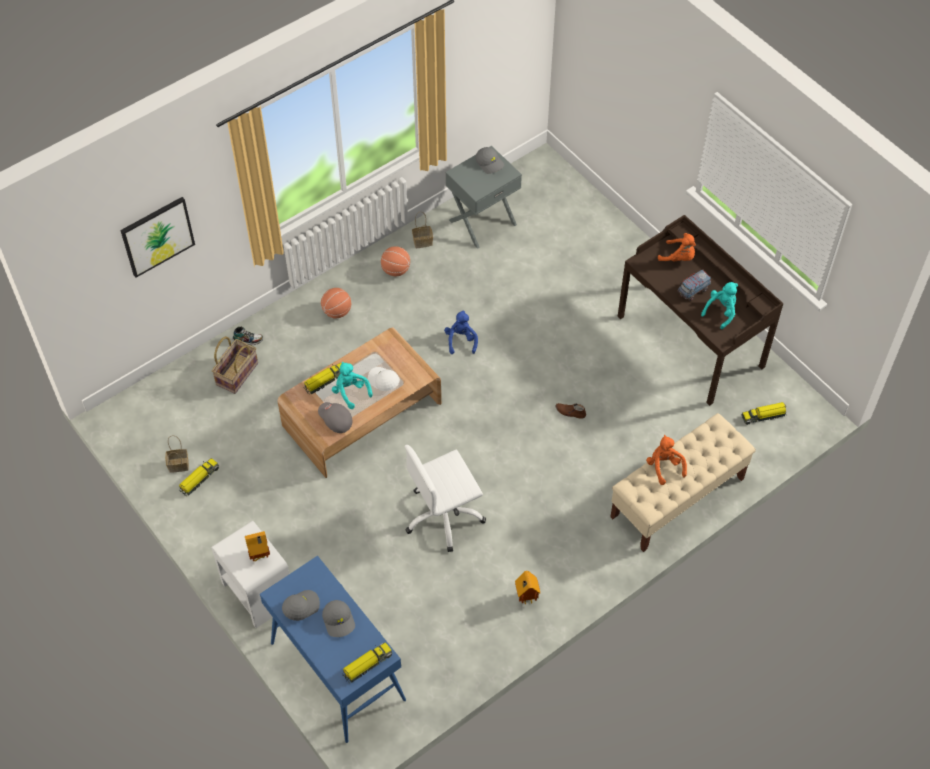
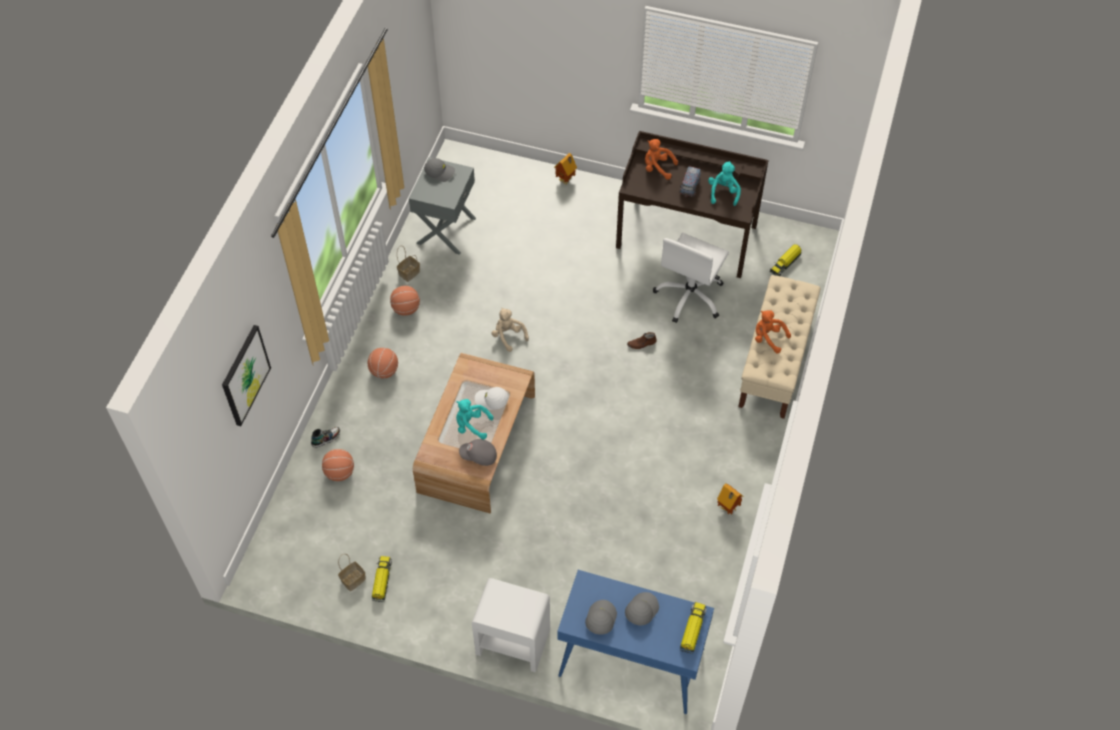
camera: 35 degrees left, 0 degrees up
basket [212,336,258,394] -> basketball [322,449,354,481]
toy house [245,531,270,561] -> toy house moved to [554,153,577,184]
toy truck [303,363,342,395] -> none
grey cap [322,600,355,637] -> grey cap turned 90 degrees counterclockwise [625,592,659,625]
white office chair [405,445,486,552] -> white office chair moved to [653,233,729,323]
blue plush toy [444,310,478,354] -> beige plush toy [491,308,529,352]
orange plush toy [658,233,696,262] -> orange plush toy turned 150 degrees counterclockwise [645,139,678,180]

